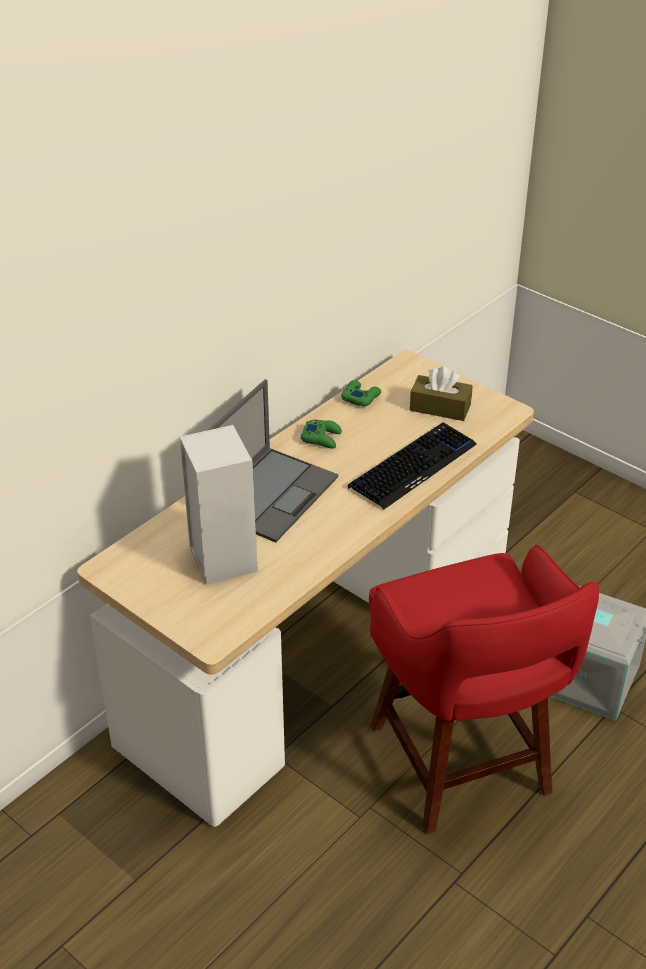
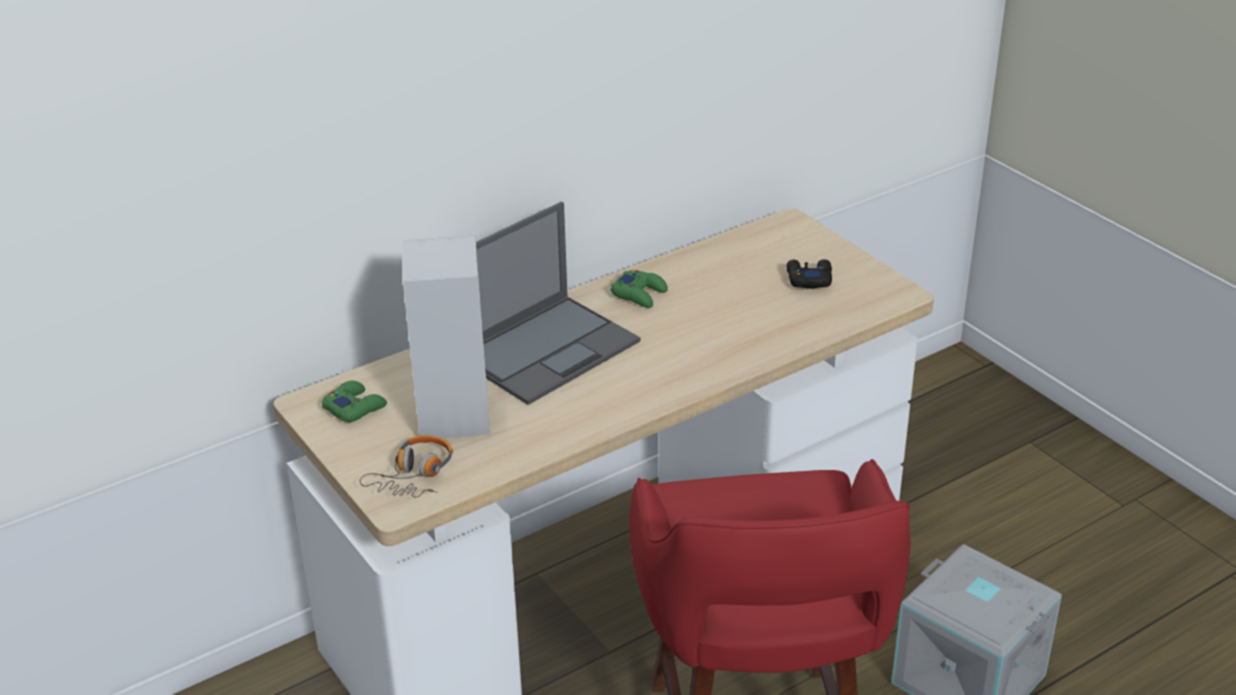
camera: 15 degrees right, 5 degrees down
green game controller [341,380,381,407] -> green game controller moved to [322,380,387,422]
keyboard [348,422,477,509] -> none
brown tissue box [410,367,473,421] -> black game controller [786,259,832,289]
none -> headphones [360,435,453,498]

